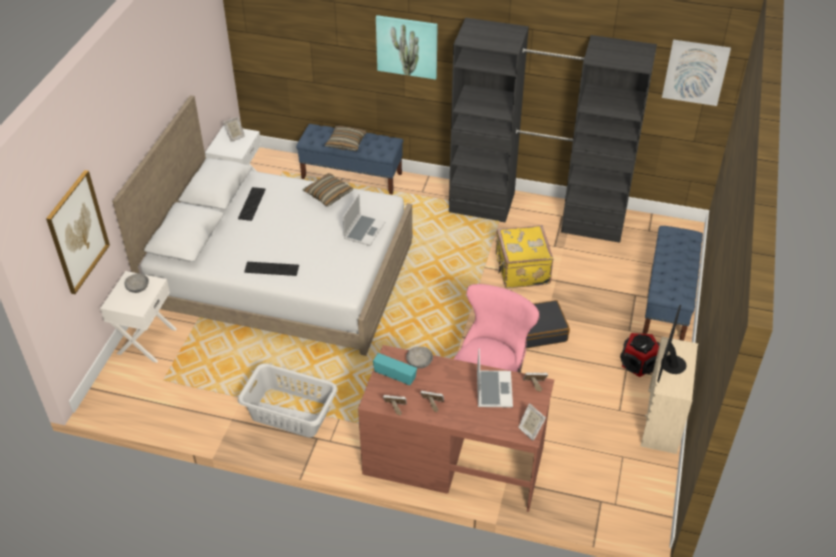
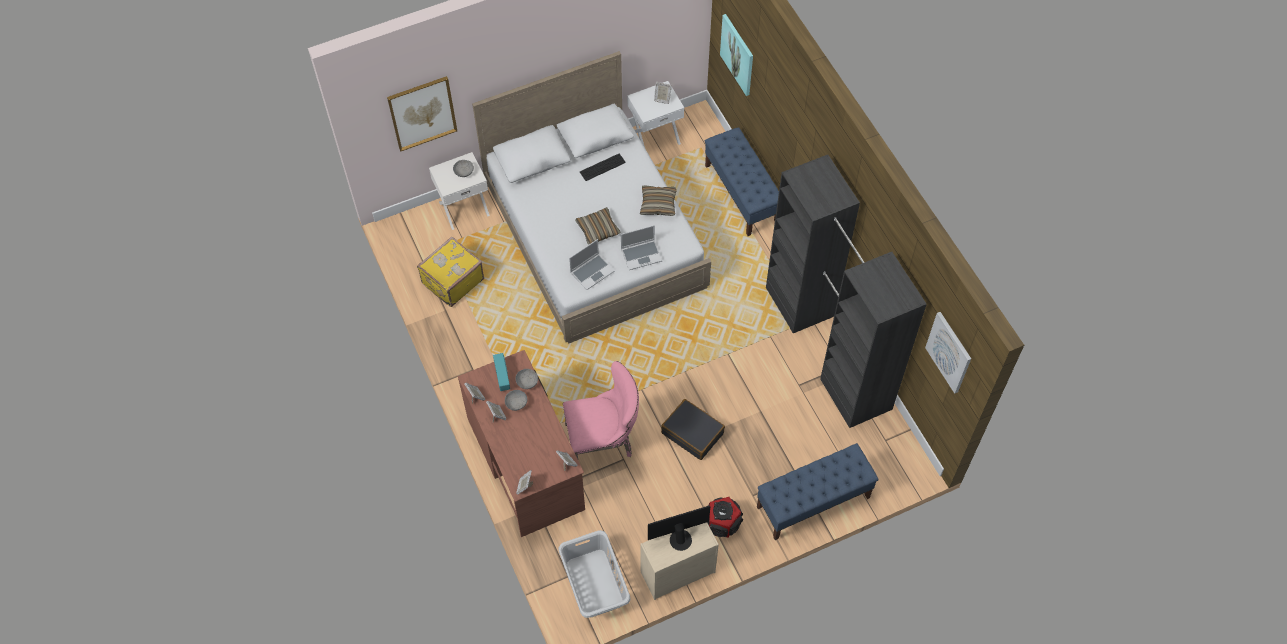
camera: 50 degrees right, 15 degrees up
grey laundry basket [238,363,338,438] -> grey laundry basket moved to [558,530,631,618]
keyboard [244,262,299,276] -> none
pillow [325,126,366,151] -> pillow moved to [575,207,621,245]
picture [376,15,438,80] -> picture moved to [720,14,753,96]
laptop [477,348,513,408] -> laptop moved to [569,239,614,290]
yellow suitcase [496,225,553,288] -> yellow suitcase moved to [417,236,484,307]
none -> grey bowl [505,390,527,411]

